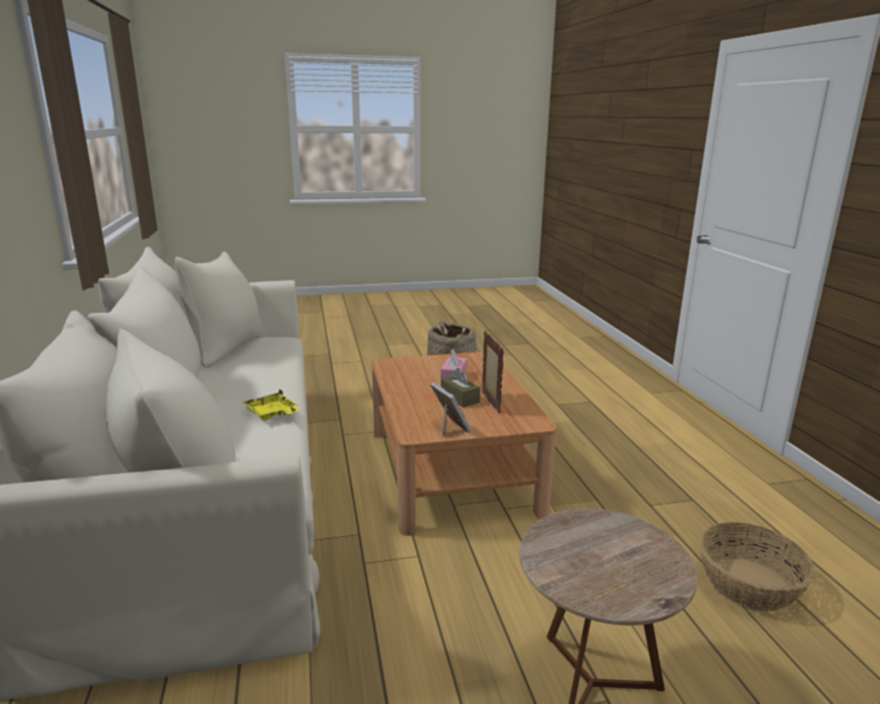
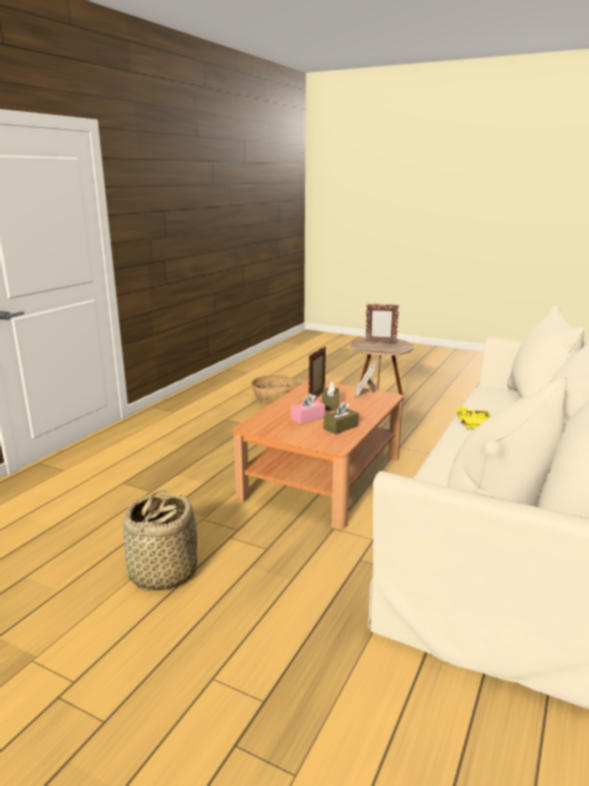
camera: 140 degrees left, 0 degrees up
none -> brown tissue box [324,402,359,434]
none -> picture frame [366,304,399,343]

